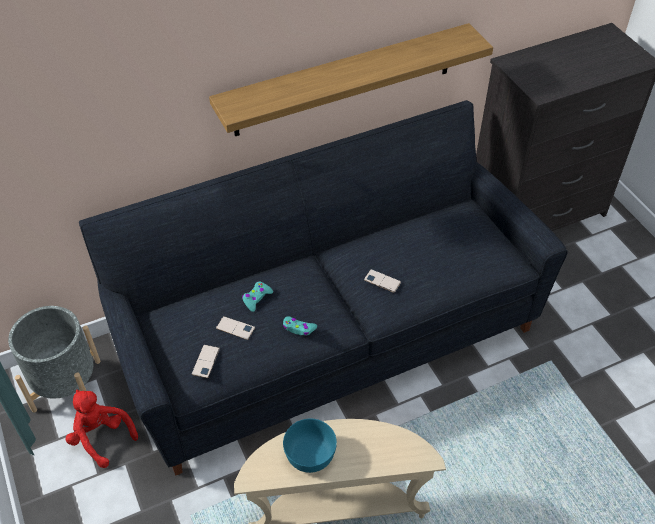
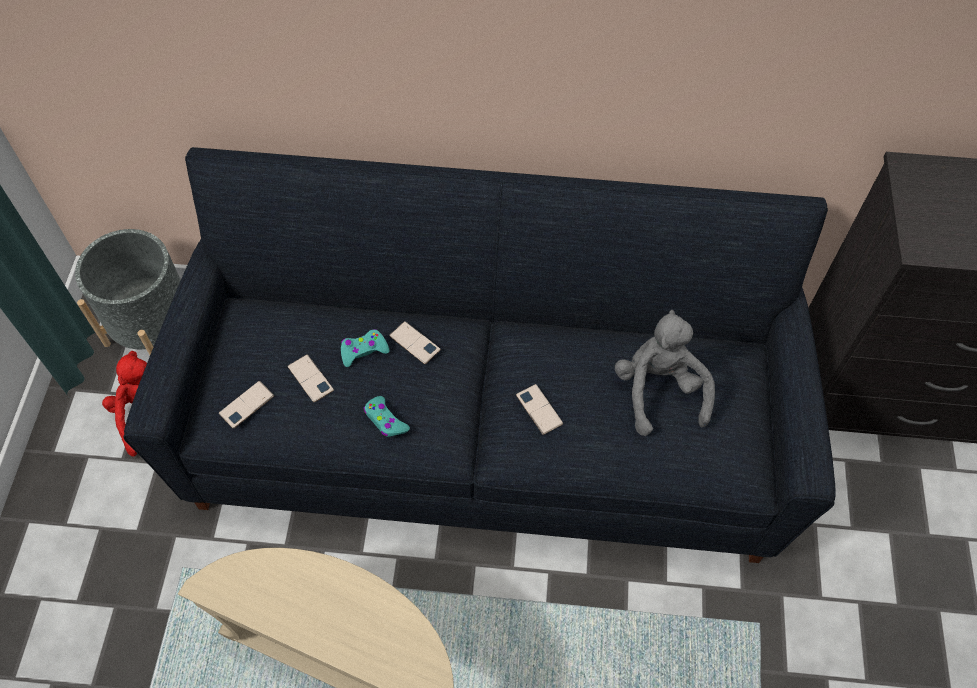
camera: 30 degrees right, 10 degrees up
shelf [209,23,493,136] -> none
turquoise bowl [283,419,337,473] -> none
none -> phone [389,321,441,364]
none -> grey plush toy [615,310,715,436]

